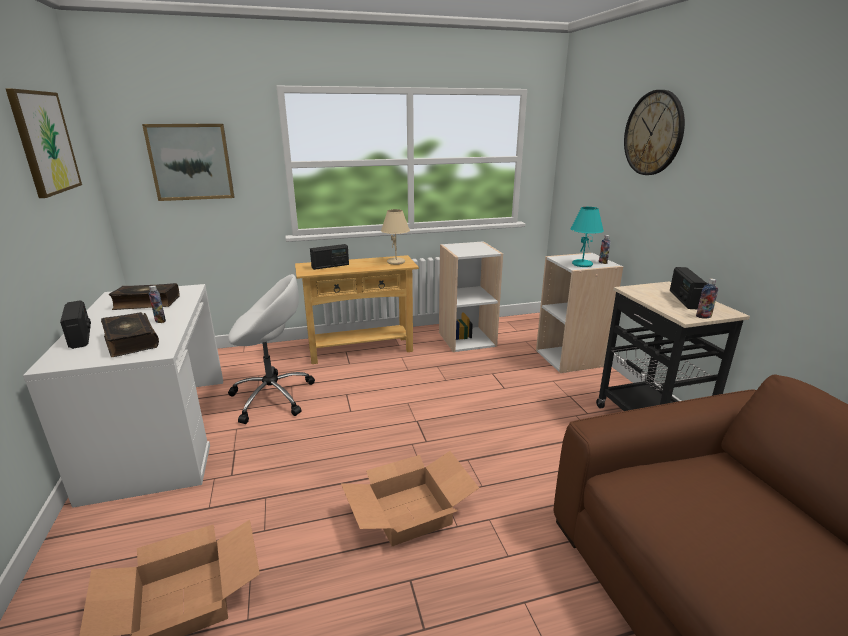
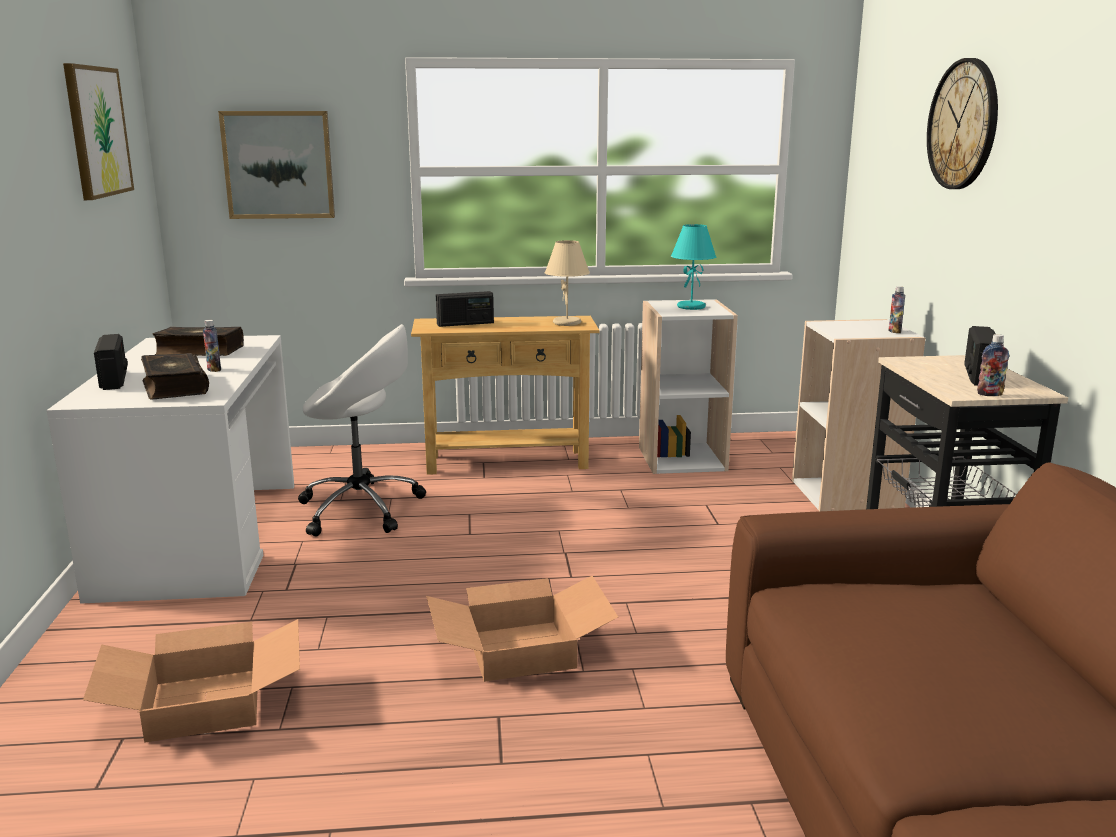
camera: 10 degrees right, 5 degrees down
turquoise table lamp [570,207,604,267] -> turquoise table lamp moved to [671,224,716,310]

